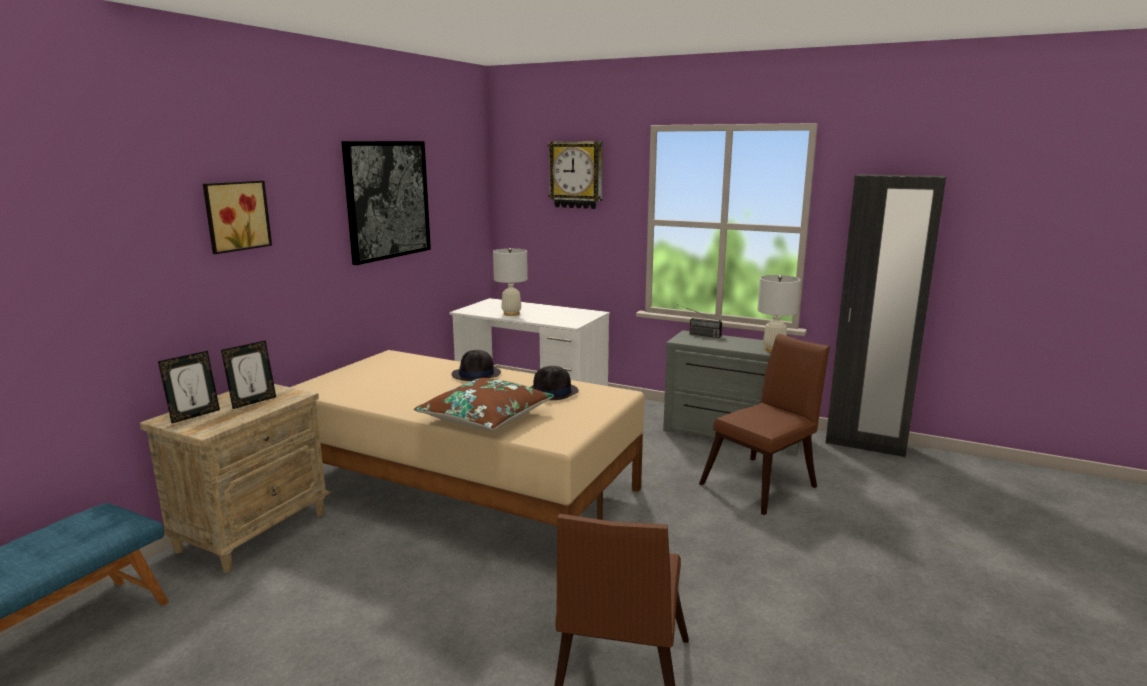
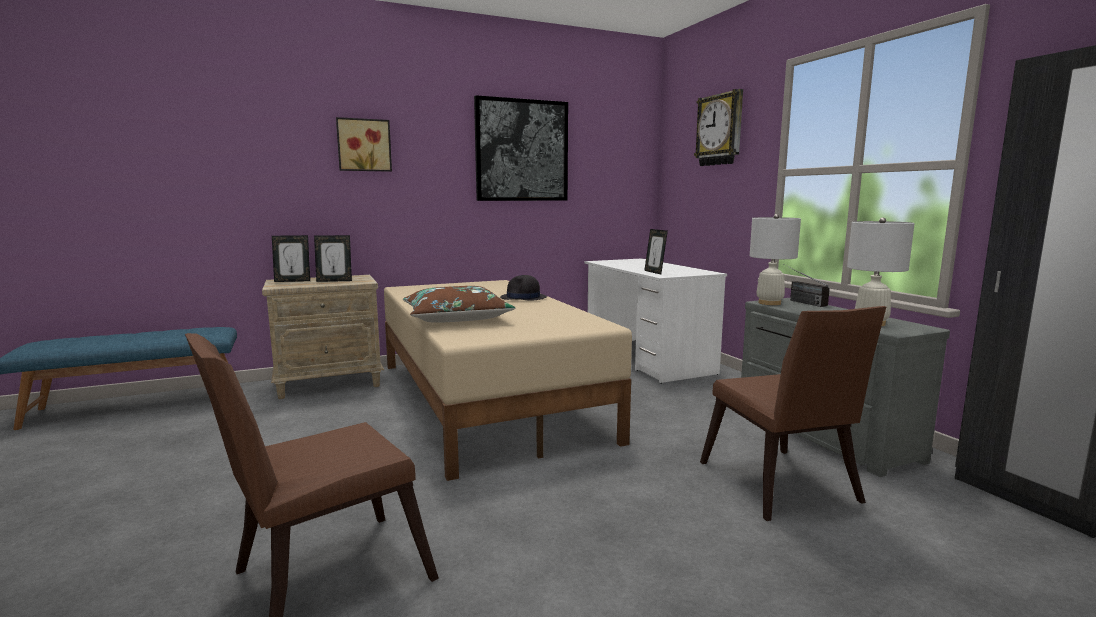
camera: 40 degrees right, 5 degrees down
white table lamp [493,248,528,316] -> white table lamp moved to [750,214,801,305]
black hat [531,366,579,400] -> none
brown chair [699,334,830,515] -> brown chair turned 75 degrees clockwise [700,306,886,521]
none -> picture frame [644,229,668,274]

